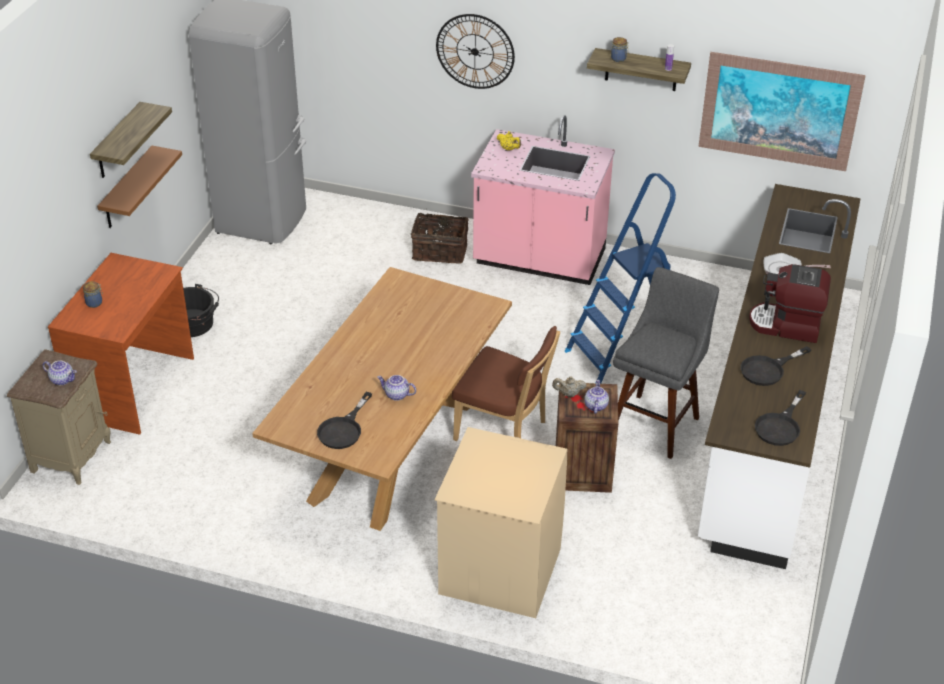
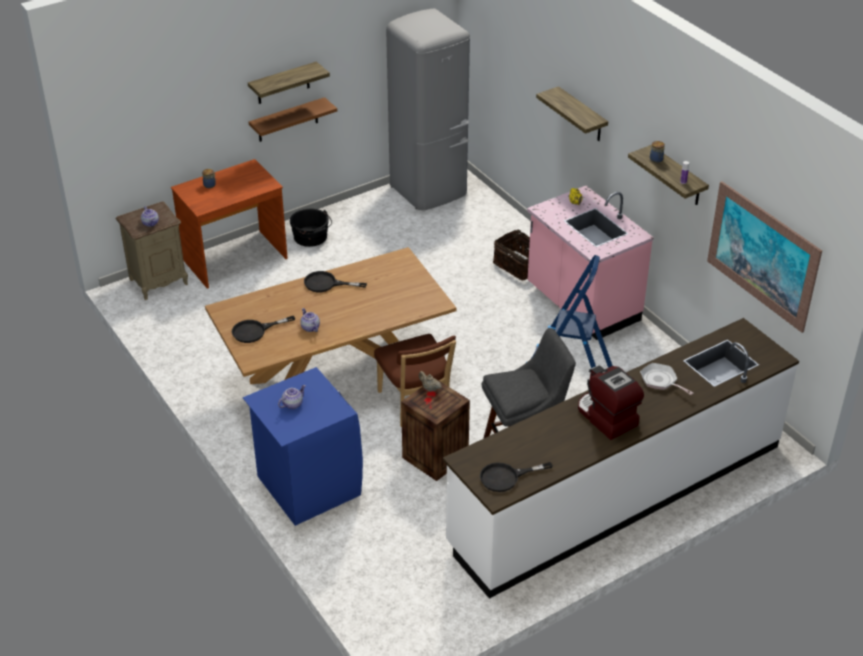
camera: 40 degrees right, 0 degrees up
beige washing machine [434,427,567,618] -> blue washing machine [243,367,363,526]
wall clock [436,14,515,89] -> shelf [536,86,608,141]
teapot [584,380,609,414] -> teapot moved to [278,385,306,409]
black frying pan [740,346,811,386] -> black frying pan moved to [304,271,367,292]

